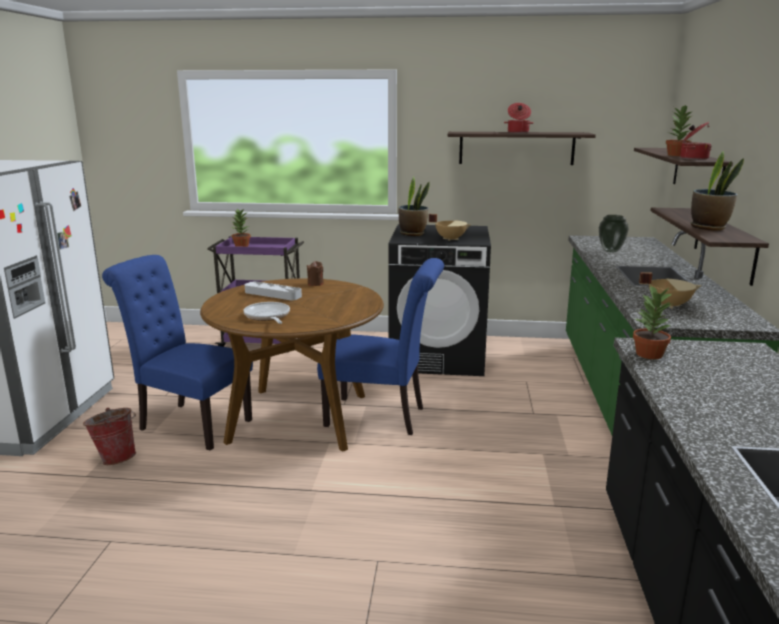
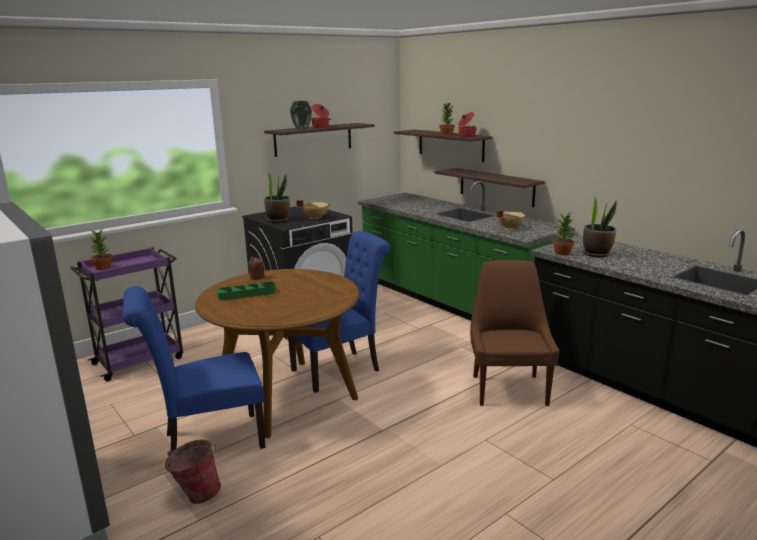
camera: 45 degrees left, 0 degrees up
frying pan [243,302,290,324] -> none
grey tray [245,281,302,300] -> green tray [217,282,276,300]
vase [599,215,629,252] -> vase moved to [290,101,312,130]
potted plant [691,151,744,231] -> potted plant moved to [583,196,617,258]
none -> brown chair [470,260,560,406]

